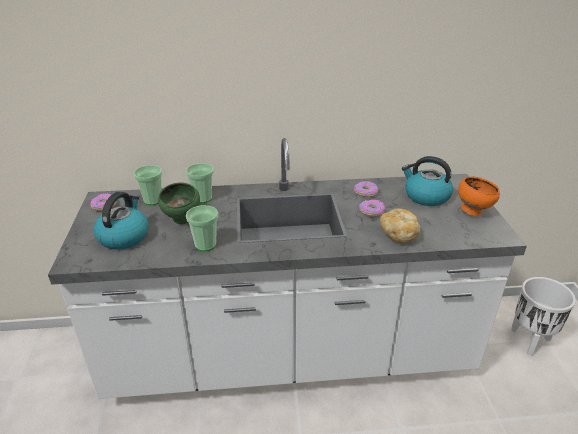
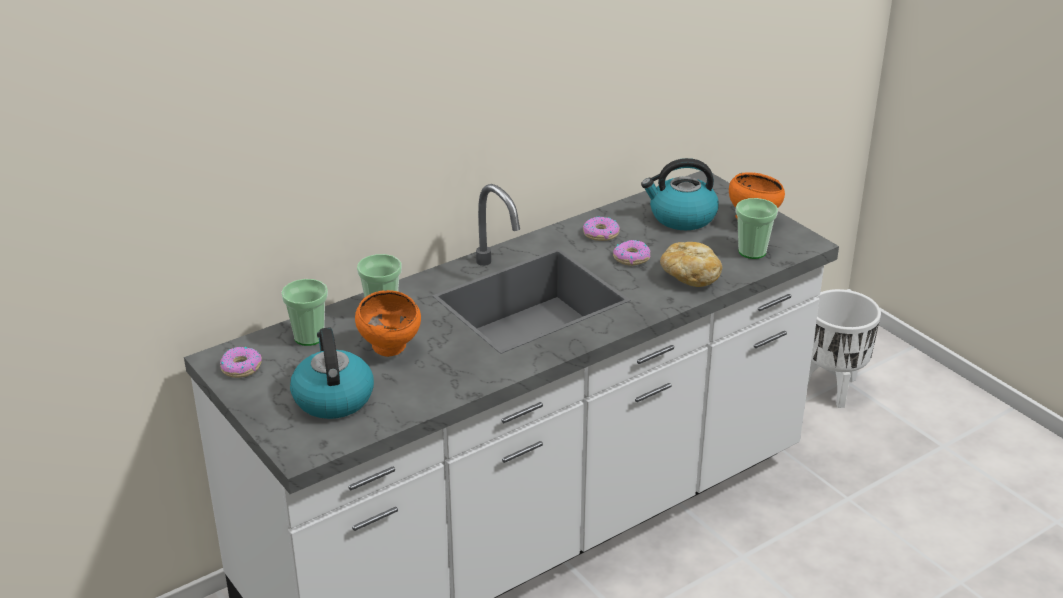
camera: 30 degrees left, 0 degrees up
green bowl [158,183,200,224] -> orange bowl [355,290,421,357]
cup [186,205,218,251] -> cup moved to [735,198,778,259]

